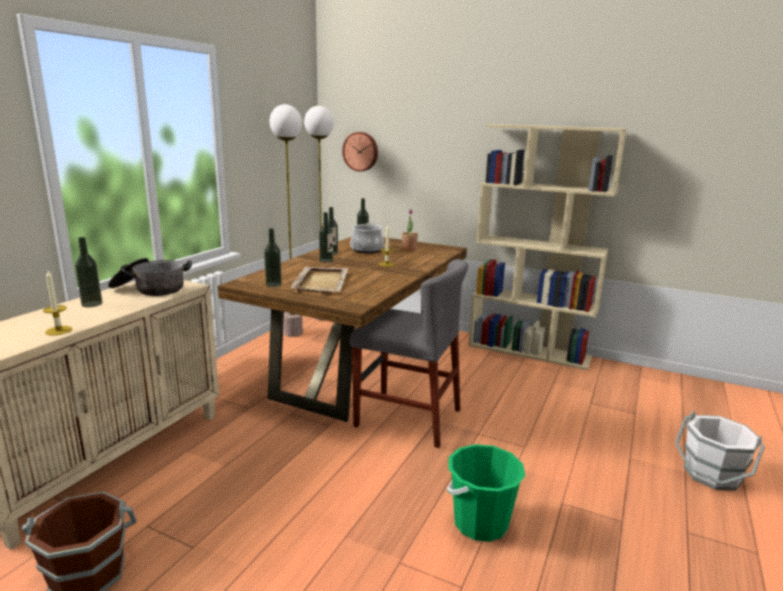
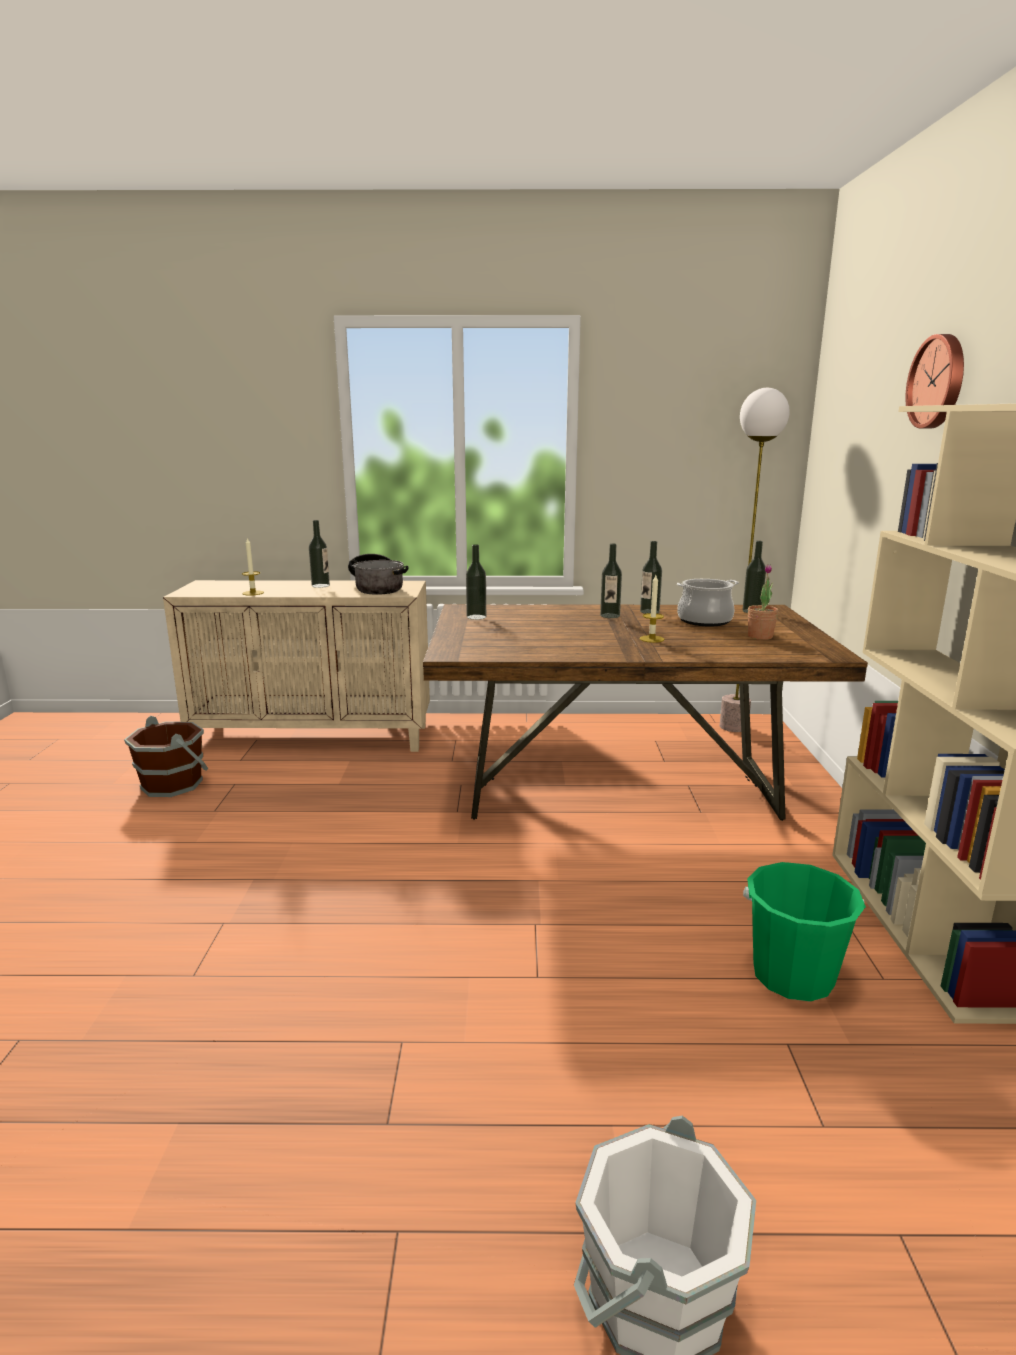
camera: 65 degrees right, 0 degrees up
floor lamp [270,104,303,337] -> none
beige tray [291,266,348,293] -> none
wall clock [342,132,378,172] -> wall clock moved to [906,334,964,429]
grey chair [350,259,468,448] -> none
green bucket [446,444,525,542] -> green bucket moved to [743,862,866,1001]

